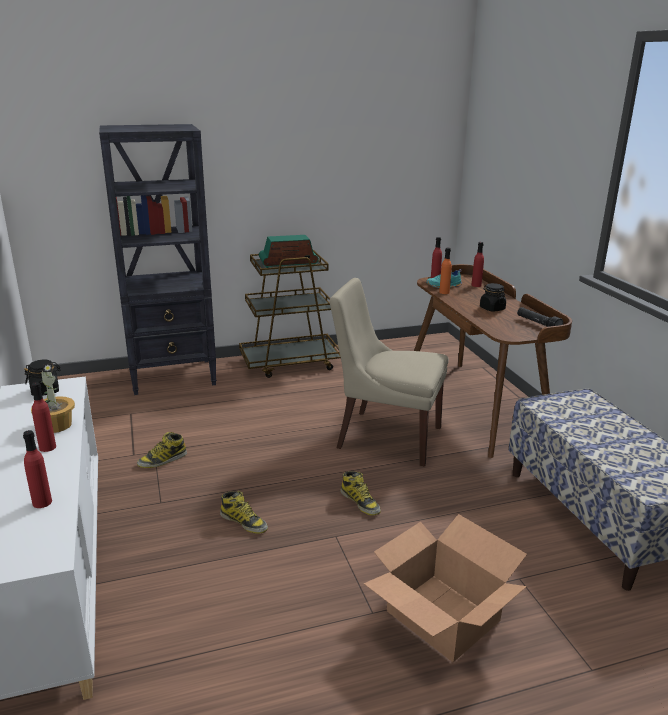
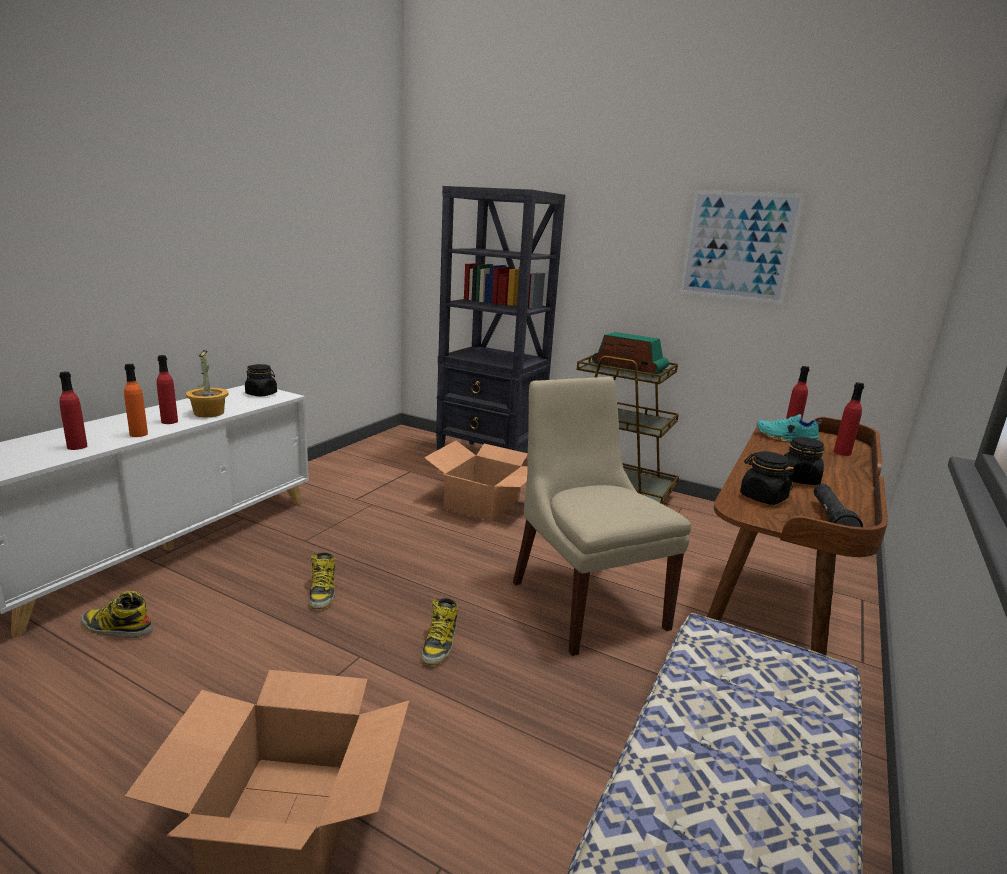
camera: 45 degrees right, 5 degrees down
boot [137,432,187,468] -> boot moved to [81,591,153,638]
orange bottle [439,248,452,294] -> orange bottle moved to [124,364,148,437]
none -> cardboard box [424,441,528,522]
none -> picture [680,190,805,304]
none -> black jar [740,451,795,505]

